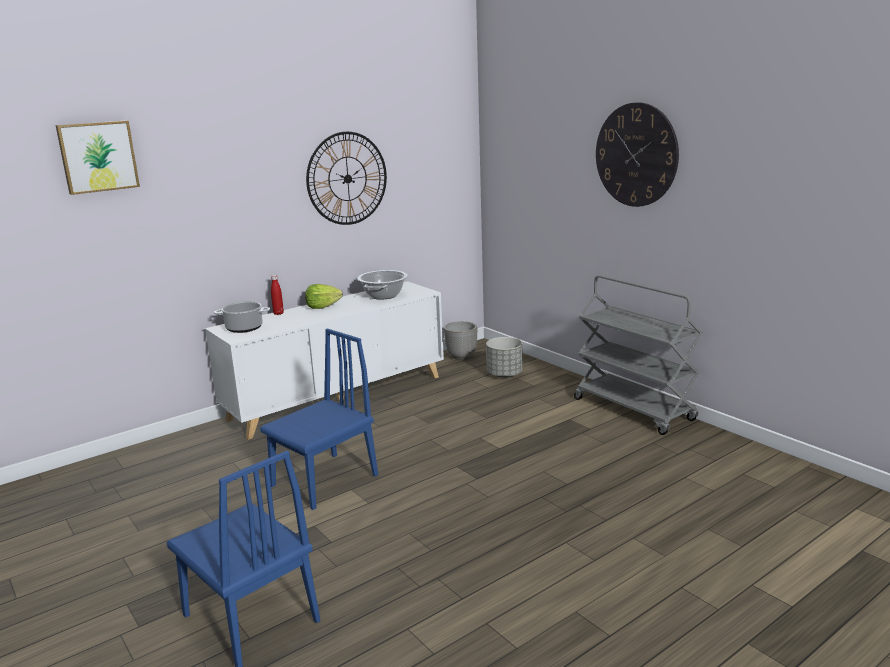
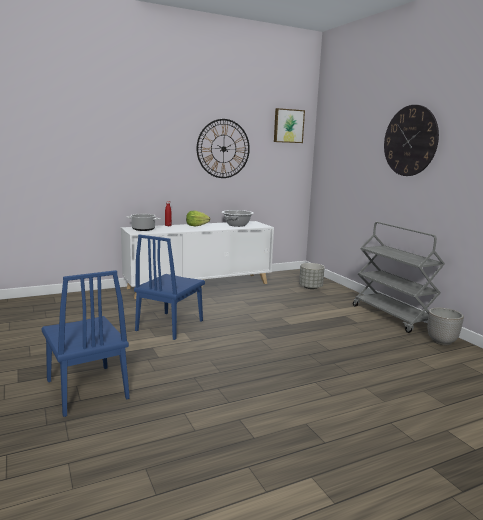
camera: 10 degrees right, 5 degrees down
picture [56,120,140,195] -> picture moved to [274,108,305,143]
blue chair [260,328,378,510] -> blue chair turned 150 degrees clockwise [134,234,205,340]
planter [444,321,477,360] -> planter moved to [428,308,464,345]

